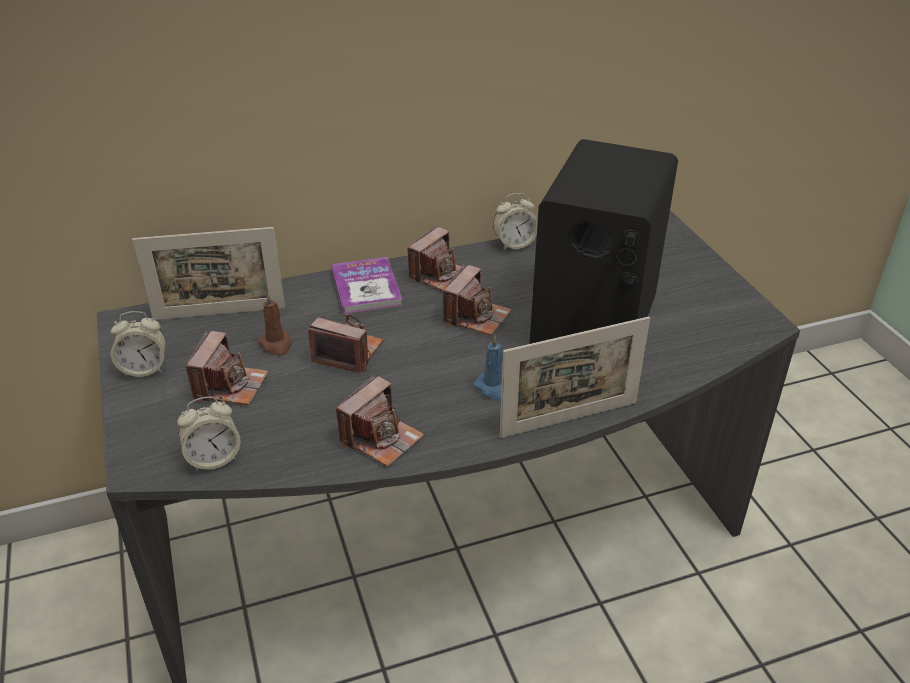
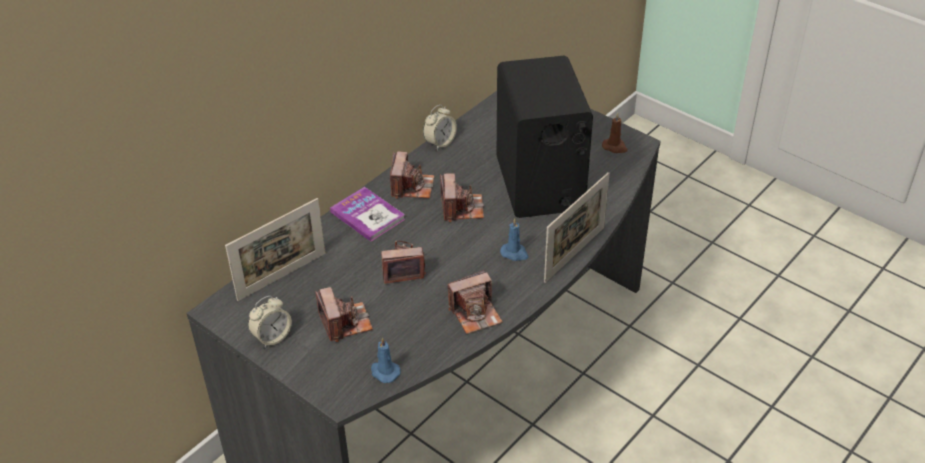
camera: 30 degrees left, 5 degrees up
alarm clock [177,397,241,471] -> blue candle [371,337,401,383]
brown candle [258,293,292,356] -> brown candle moved to [602,113,628,153]
camera [336,375,424,467] -> camera turned 60 degrees clockwise [448,270,503,334]

